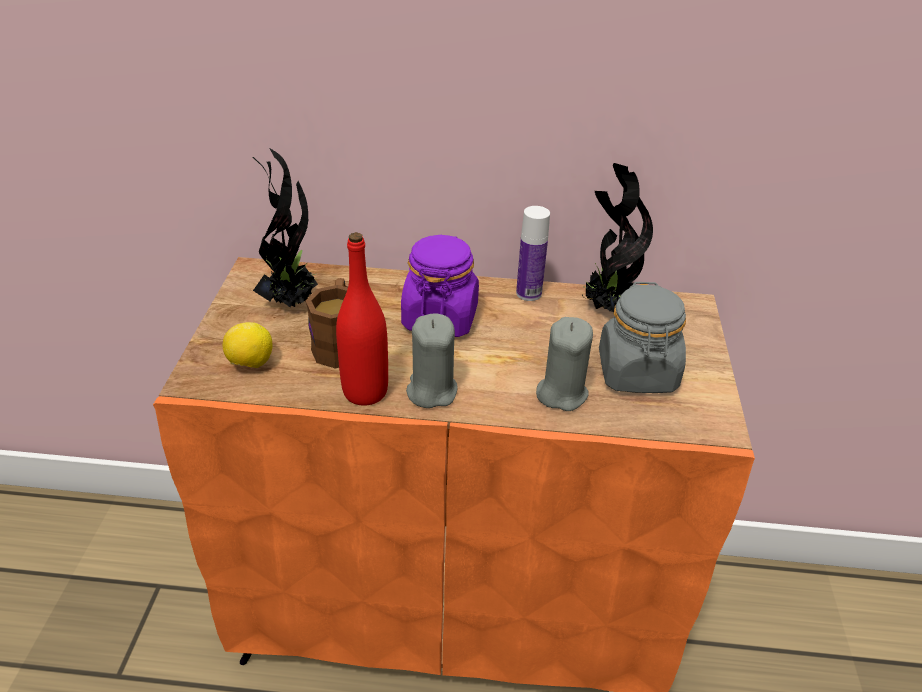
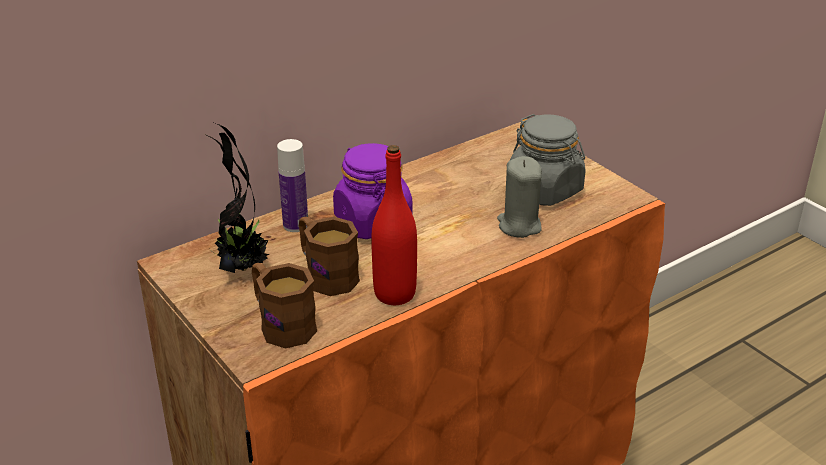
camera: 40 degrees left, 5 degrees down
lemon [223,322,272,368] -> brown mug [252,263,317,349]
grey candle [406,313,458,408] -> none
bottle [516,206,550,301] -> bottle moved to [277,139,308,232]
potted plant [582,163,653,312] -> none

